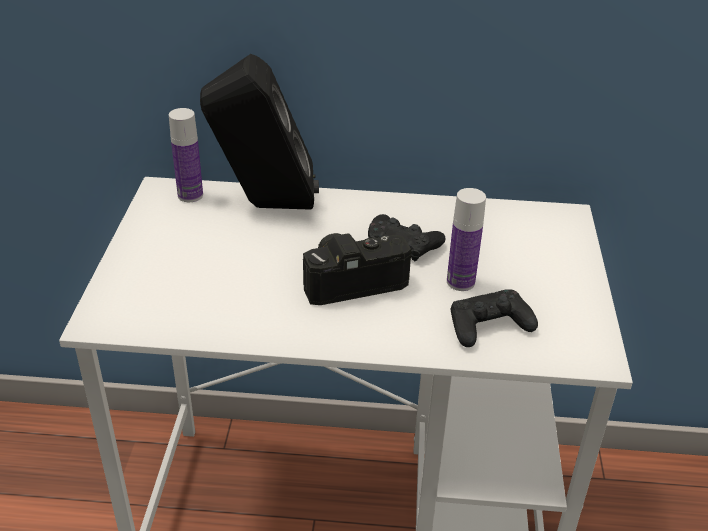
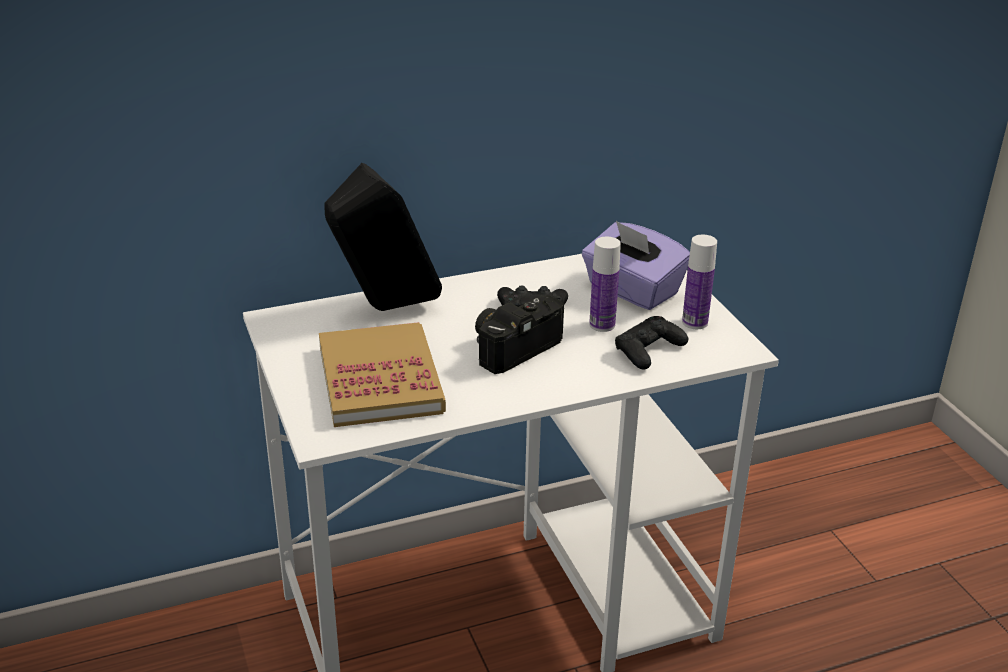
camera: 25 degrees left, 5 degrees down
bottle [169,108,203,202] -> bottle moved to [682,235,717,329]
none -> book [319,322,446,427]
none -> purple tissue box [582,221,690,310]

